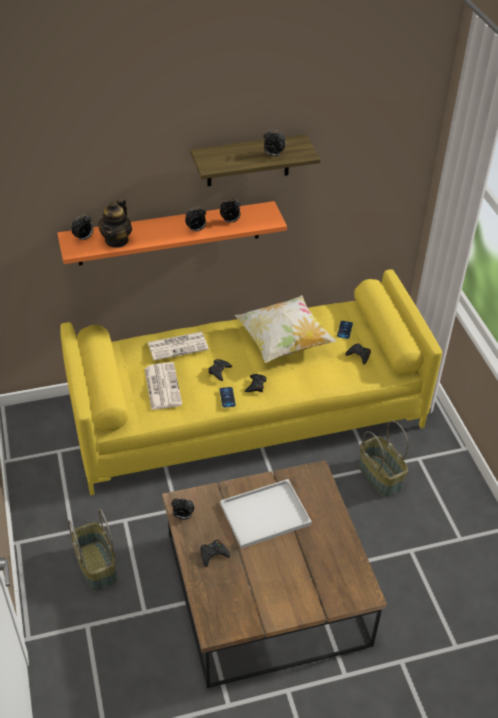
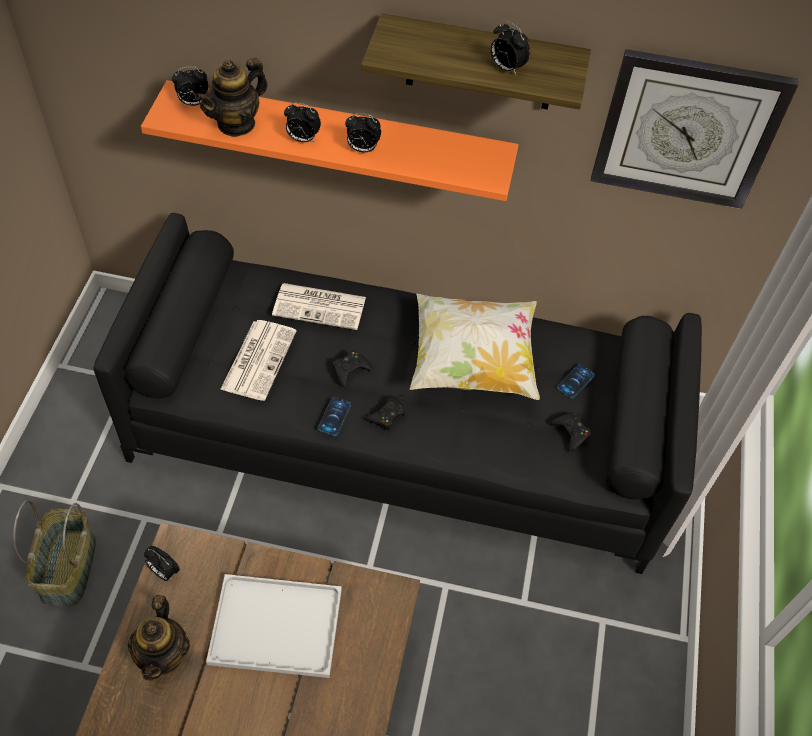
camera: 25 degrees right, 10 degrees up
yellow sofa [60,269,442,495] -> black sofa [93,213,702,574]
black game controller [201,540,230,567] -> teapot [128,595,190,680]
alarm clock [220,199,241,223] -> alarm clock moved to [284,103,321,143]
basket [358,421,409,497] -> none
none -> wall clock [591,49,798,209]

